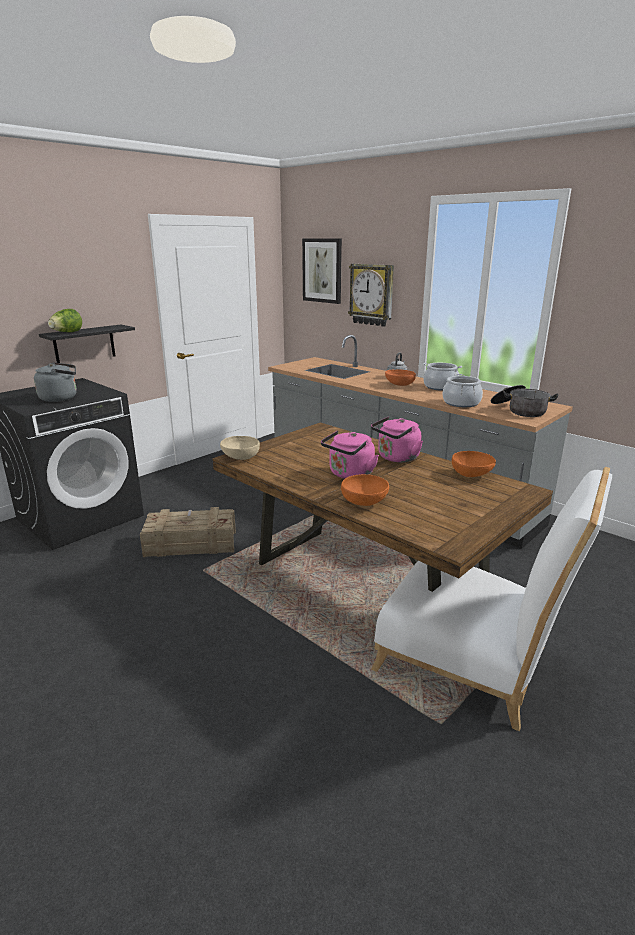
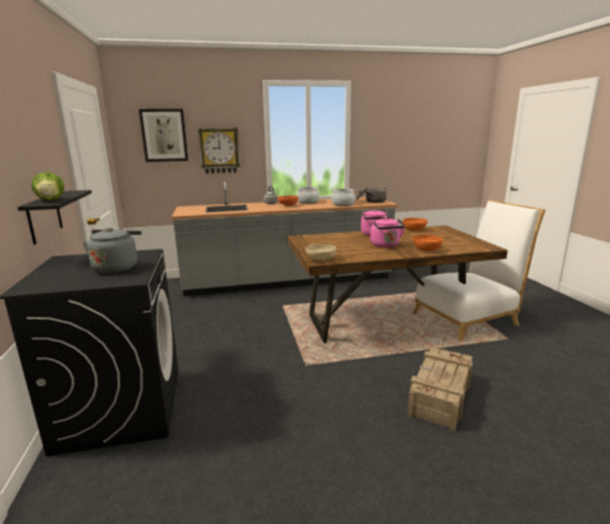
camera: 55 degrees left, 5 degrees down
crate [140,507,236,557] -> crate moved to [407,347,473,431]

